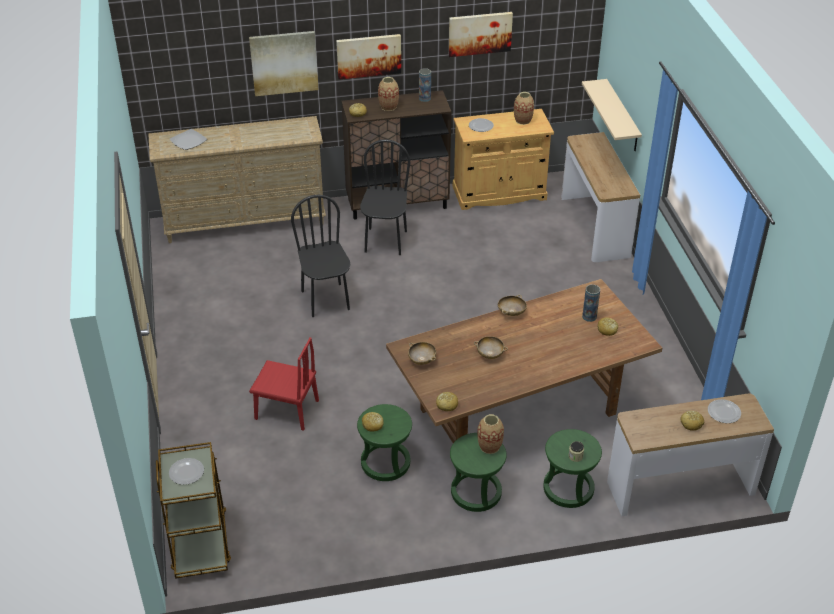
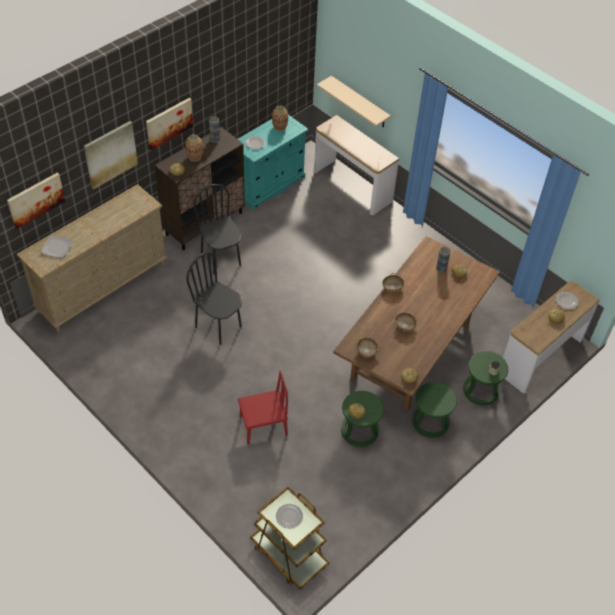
camera: 35 degrees left, 10 degrees up
picture [449,12,513,57] -> picture moved to [7,173,65,229]
beige cabinet [453,109,554,210] -> turquoise cabinet [238,115,309,210]
vase [477,414,504,454] -> none

